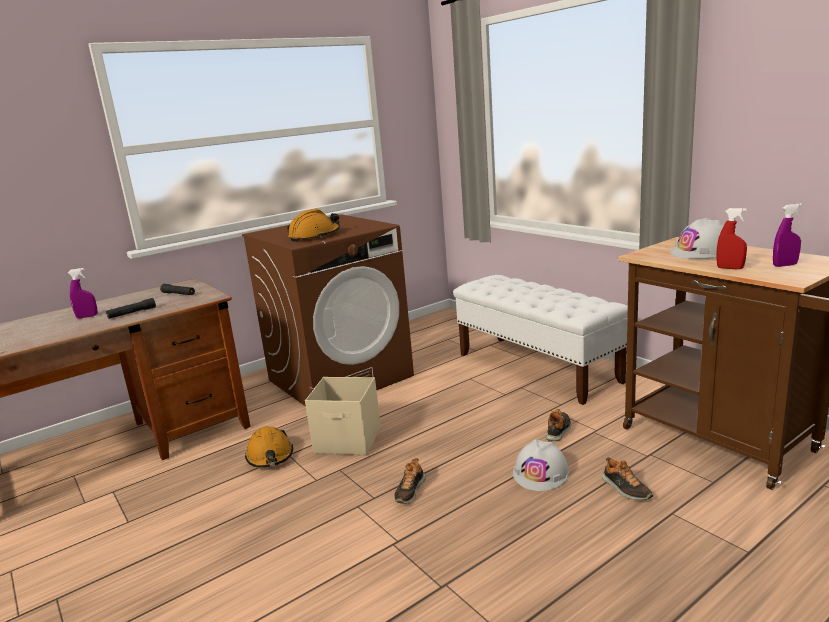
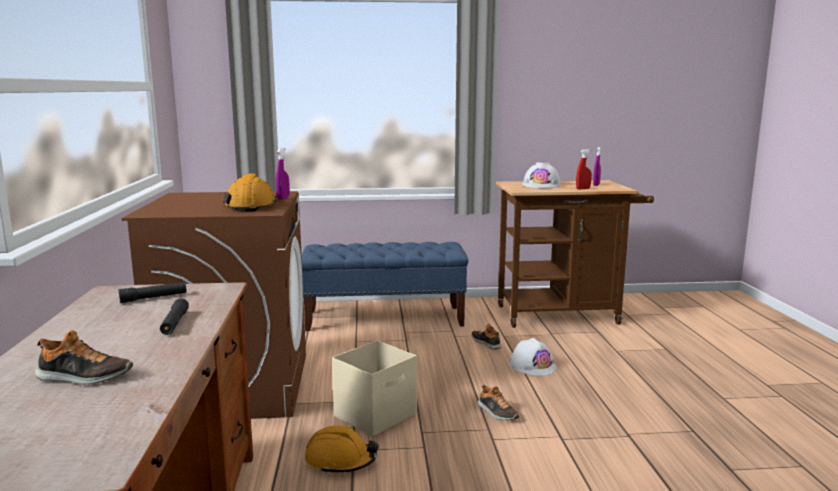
camera: 60 degrees left, 5 degrees down
purple spray bottle [68,268,98,319] -> purple spray bottle moved to [276,148,290,200]
white bench [453,275,628,405] -> blue bench [302,242,468,331]
shoe [602,457,653,500] -> shoe moved to [35,330,133,385]

